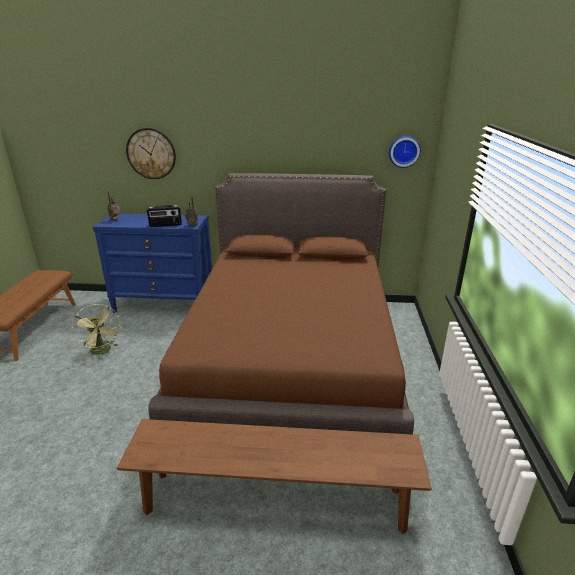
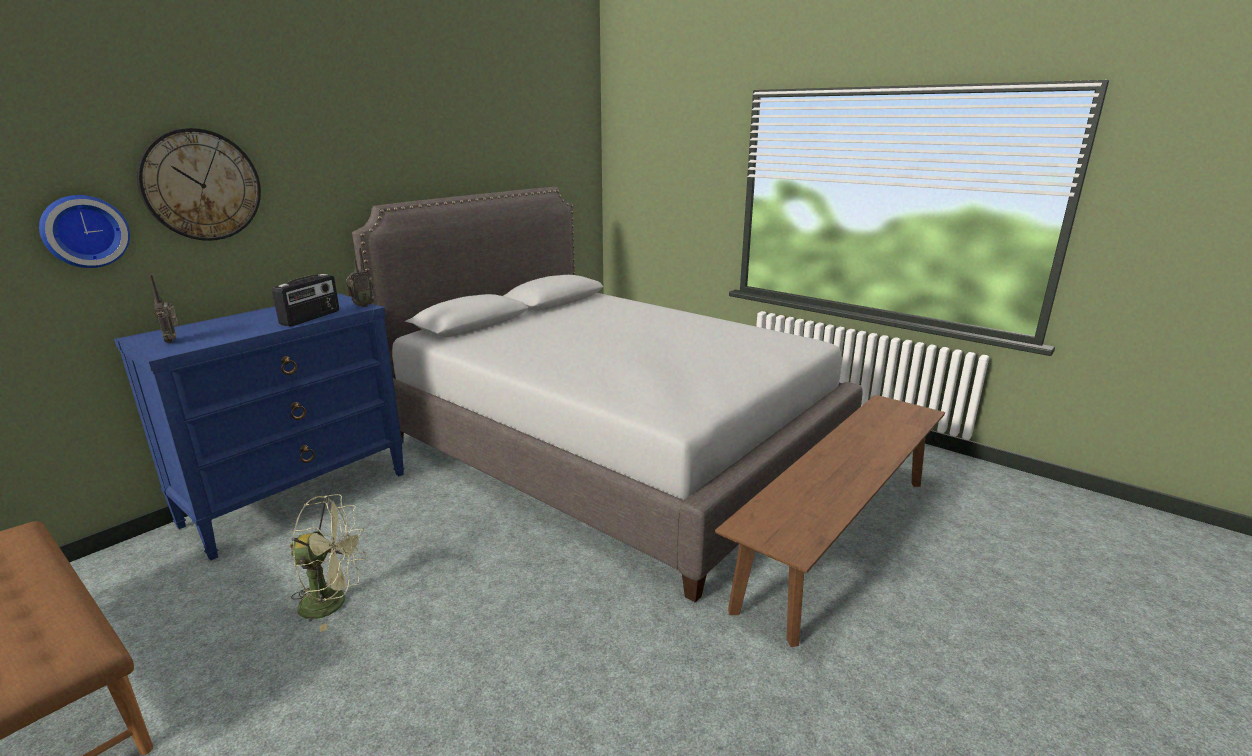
camera: 55 degrees left, 5 degrees down
brown bed [148,173,414,434] -> grey bed [352,187,862,603]
wall clock [389,136,421,168] -> wall clock moved to [39,195,130,268]

